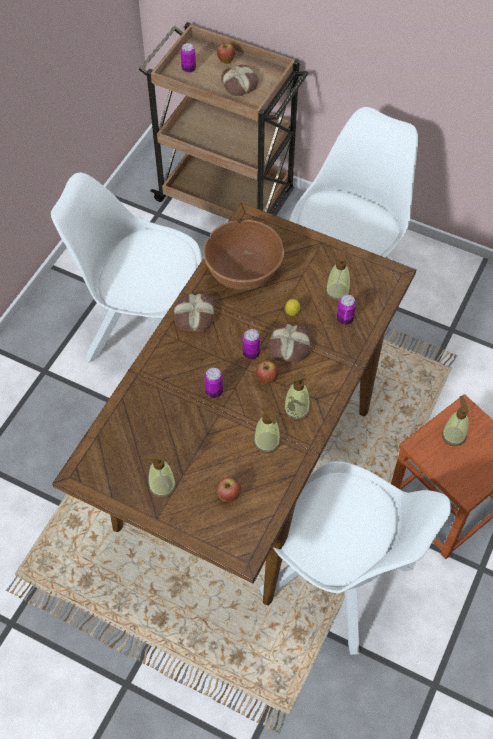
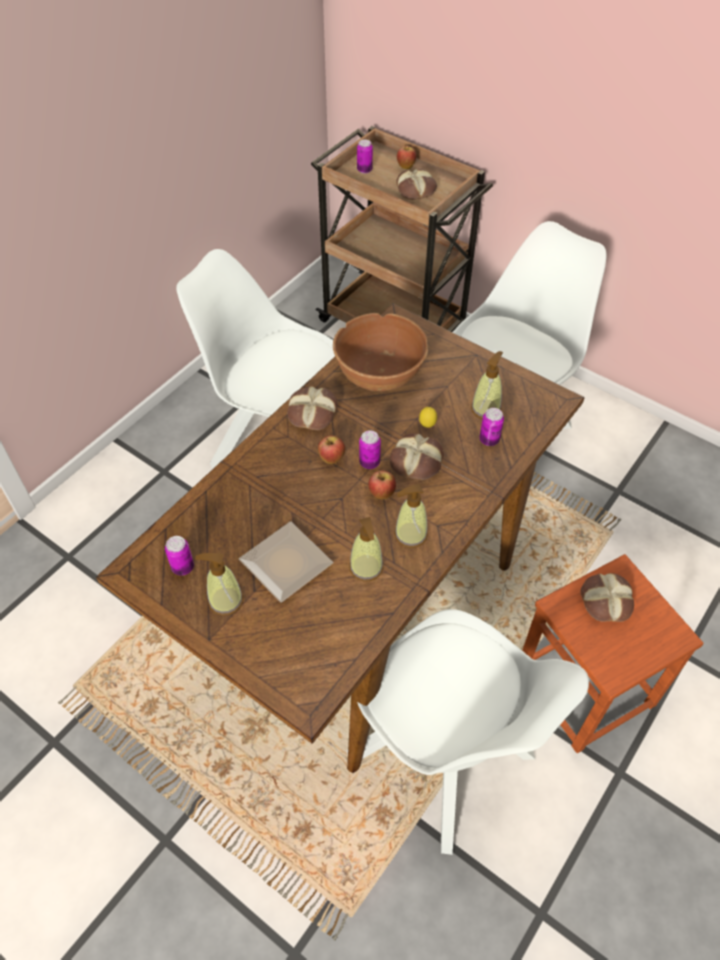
camera: 10 degrees right, 5 degrees down
can [204,368,223,398] -> can moved to [165,536,194,576]
apple [216,477,241,502] -> apple moved to [318,435,345,464]
soap dispenser [442,396,469,446] -> bread [580,573,634,622]
none -> plate [239,522,333,603]

